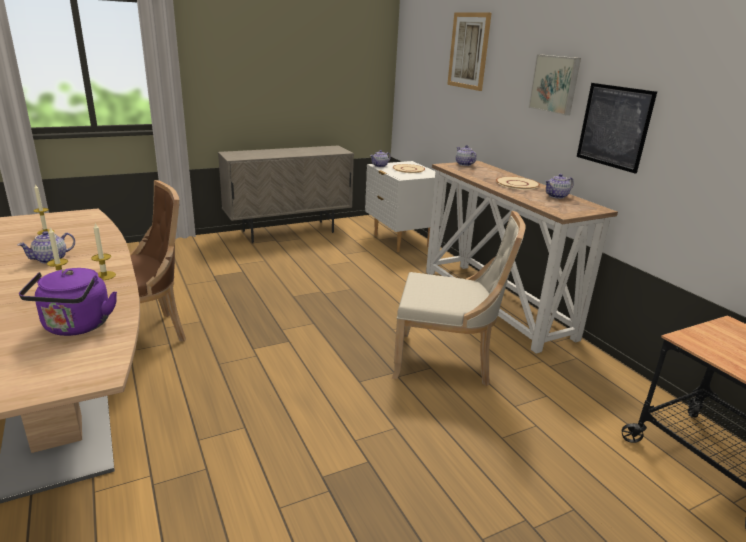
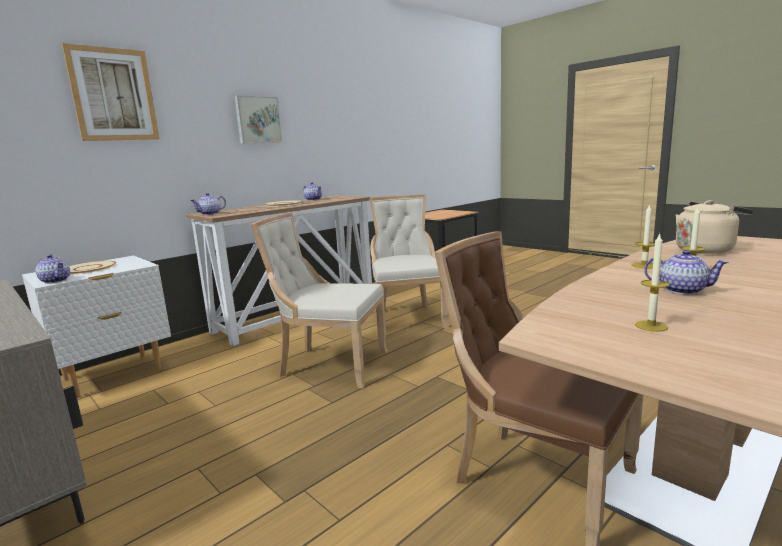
camera: 105 degrees left, 10 degrees down
purple kettle [19,268,117,336] -> beige kettle [676,200,753,254]
picture [577,83,657,174] -> none
none -> beige chair [251,213,388,388]

